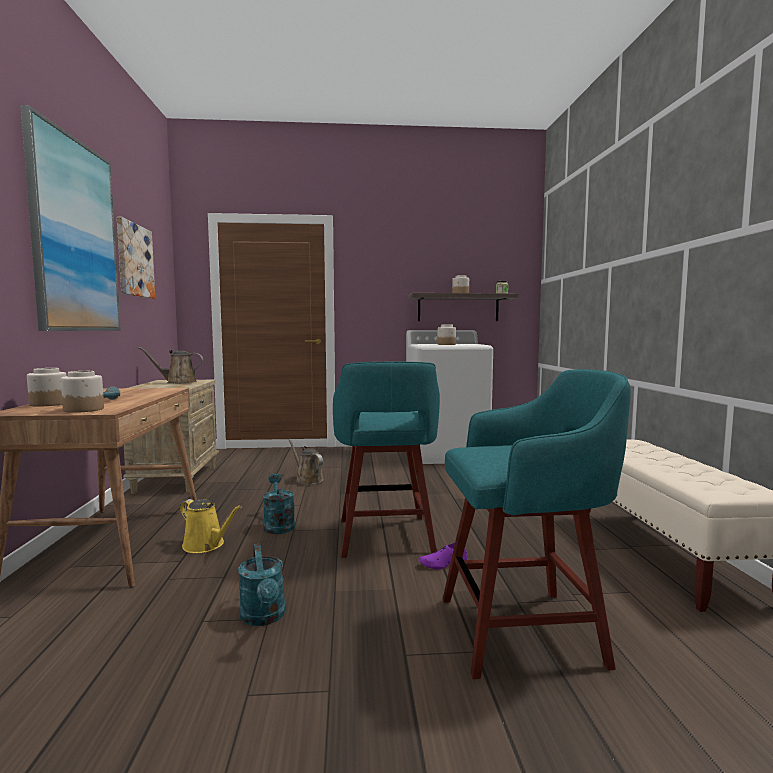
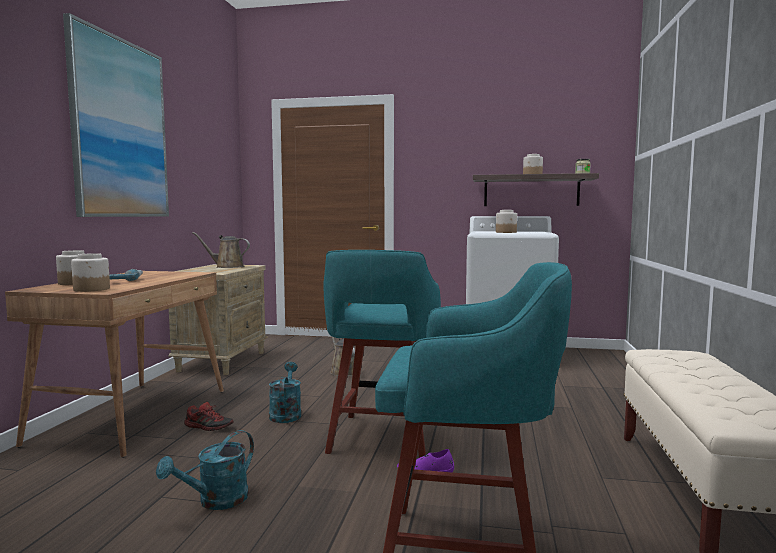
camera: 15 degrees right, 0 degrees up
picture [117,217,155,299] -> none
yellow watering can [180,499,242,553] -> shoe [184,402,234,431]
turquoise watering can [238,544,286,626] -> turquoise watering can turned 45 degrees clockwise [156,430,254,510]

